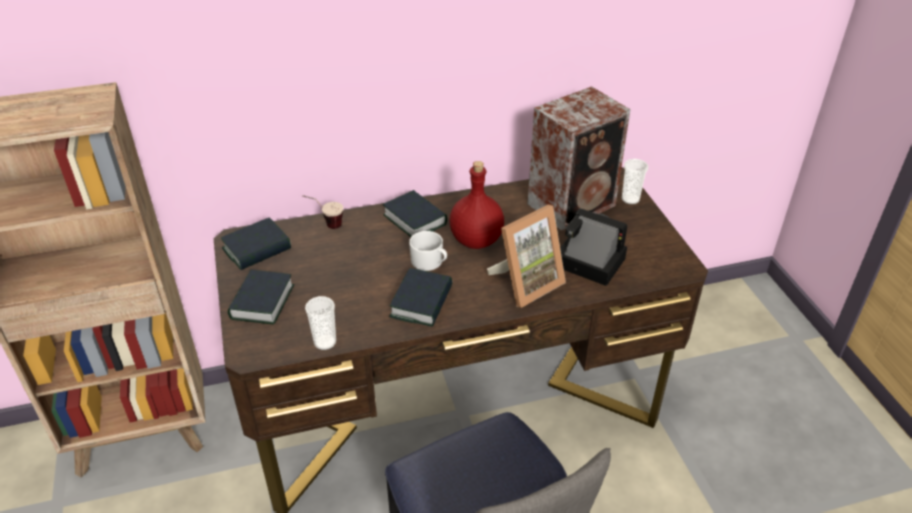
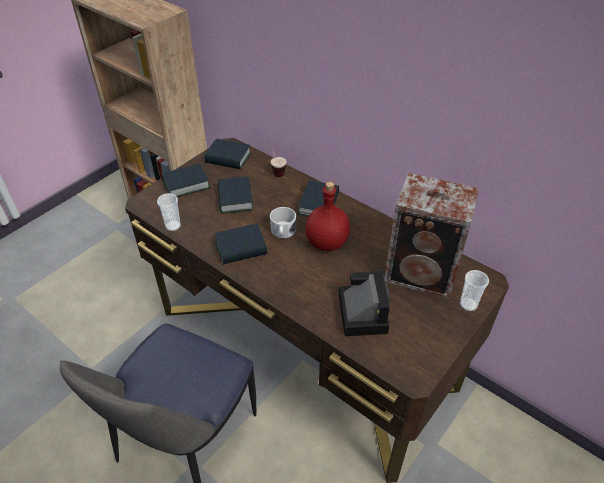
camera: 55 degrees right, 5 degrees up
picture frame [487,204,566,308] -> none
none -> book [218,176,253,214]

